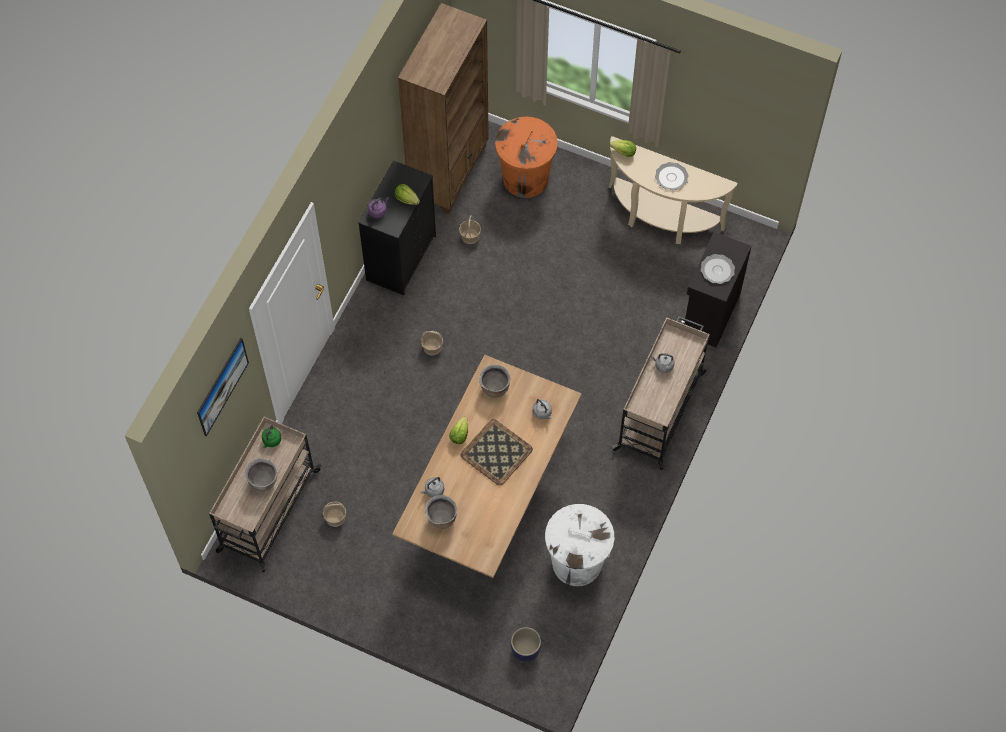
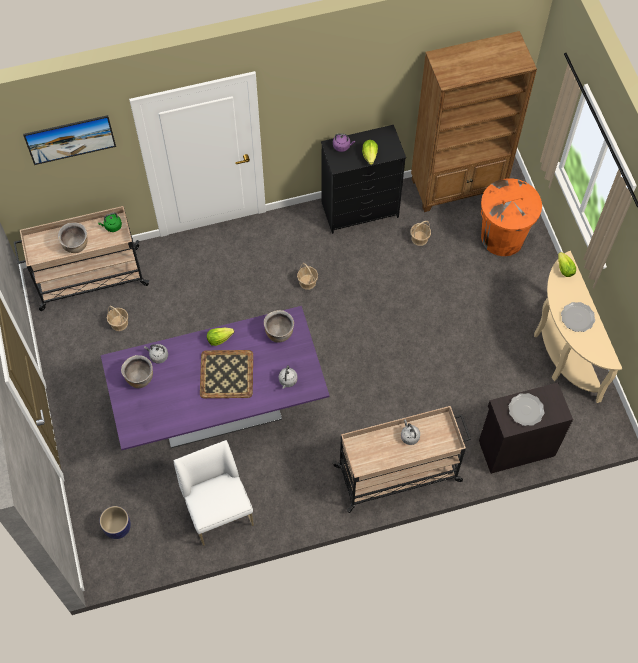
camera: 50 degrees right, 0 degrees up
beige dining table [392,354,582,578] -> purple dining table [101,306,330,450]
white trash can [545,504,614,586] -> white chair [174,440,254,546]

